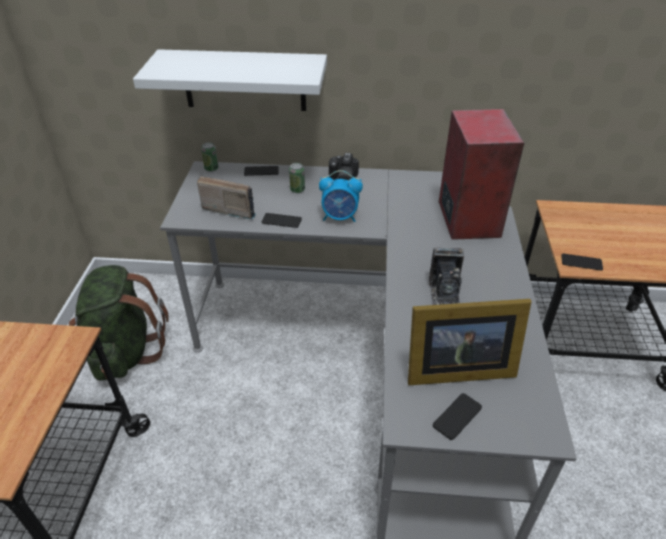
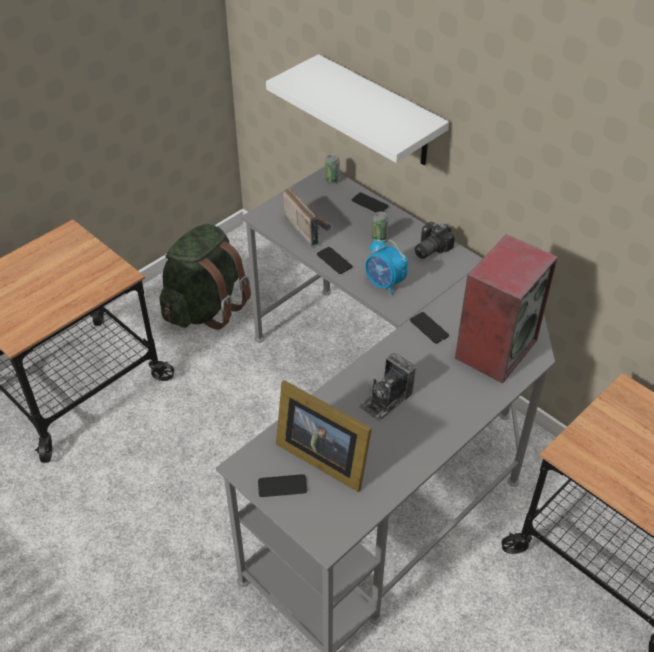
camera: 40 degrees right, 5 degrees up
phone [561,253,603,271] -> phone moved to [410,312,449,344]

